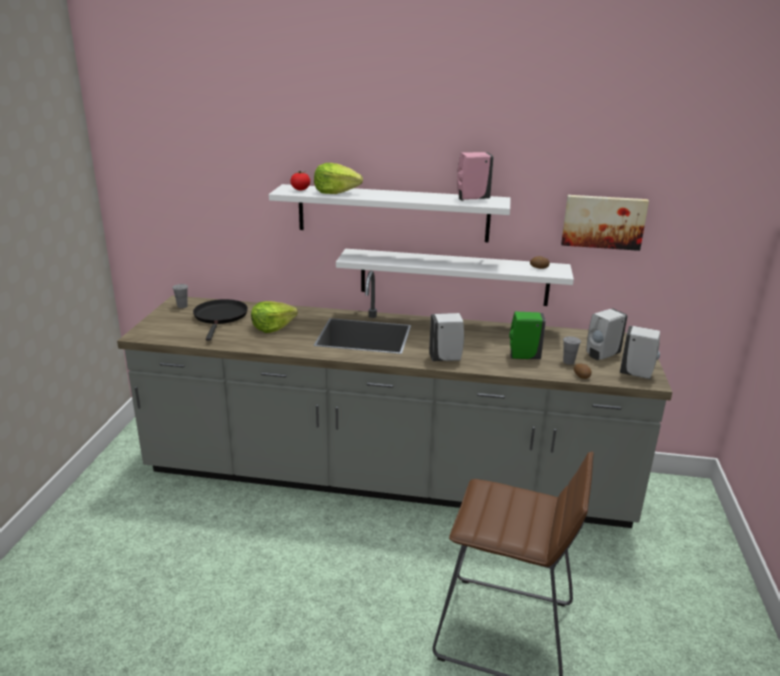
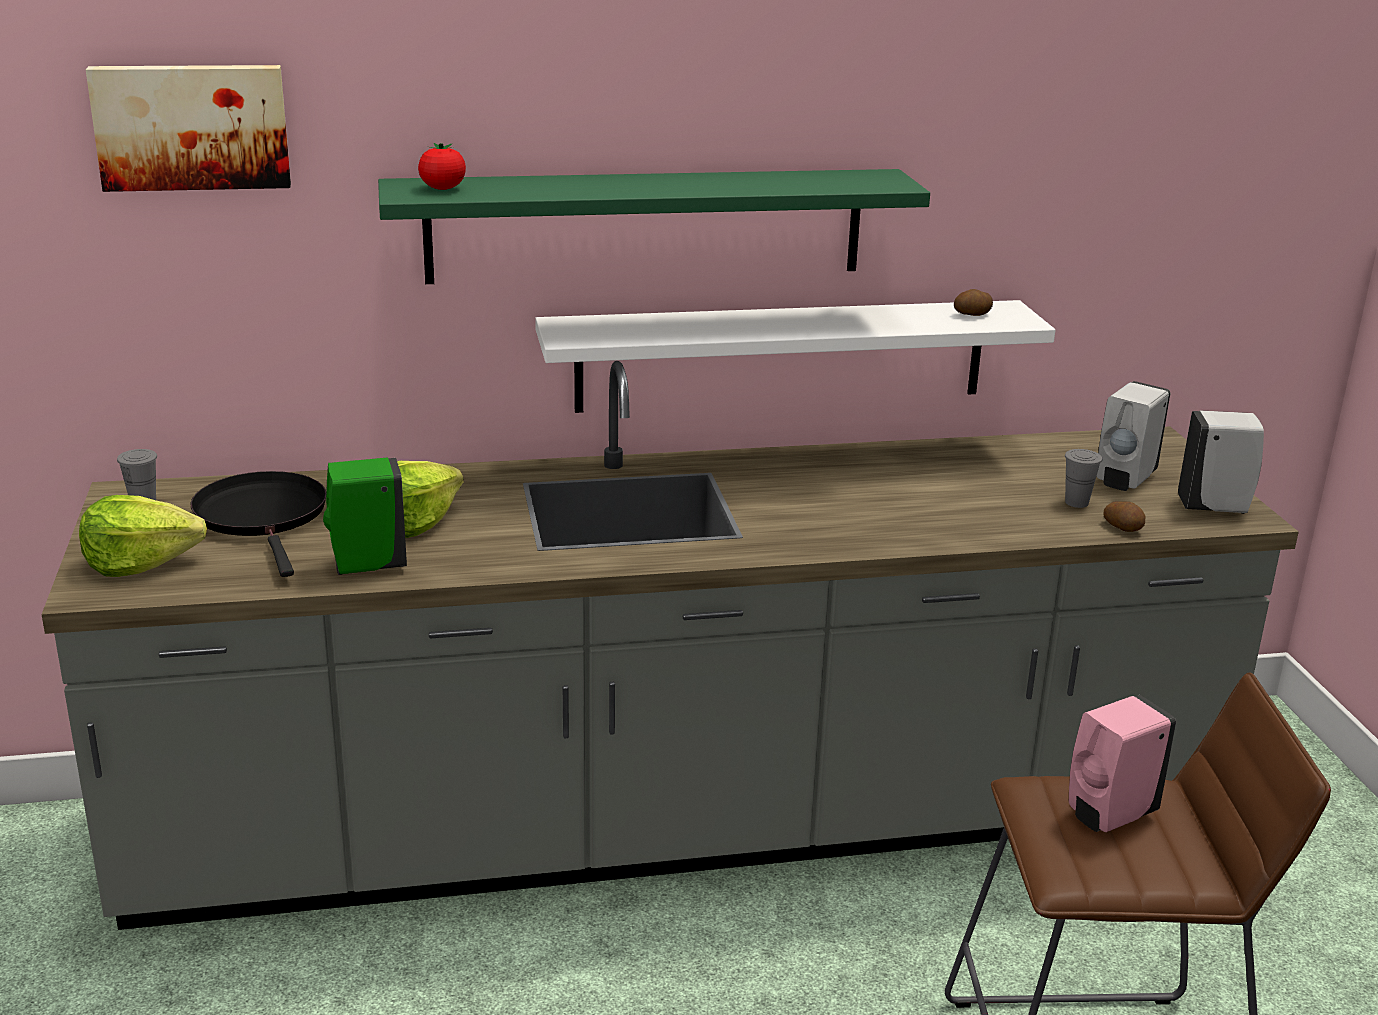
camera: 20 degrees left, 0 degrees up
white shelf [269,184,510,243] -> green shelf [378,169,930,284]
lettuce [314,163,363,194] -> lettuce moved to [79,495,207,577]
white soap dispenser [429,313,464,361] -> none
pink soap dispenser [457,152,494,201] -> pink soap dispenser moved to [1069,695,1176,832]
green soap dispenser [509,312,546,359] -> green soap dispenser moved to [323,457,407,575]
picture [561,195,649,251] -> picture moved to [86,65,291,192]

